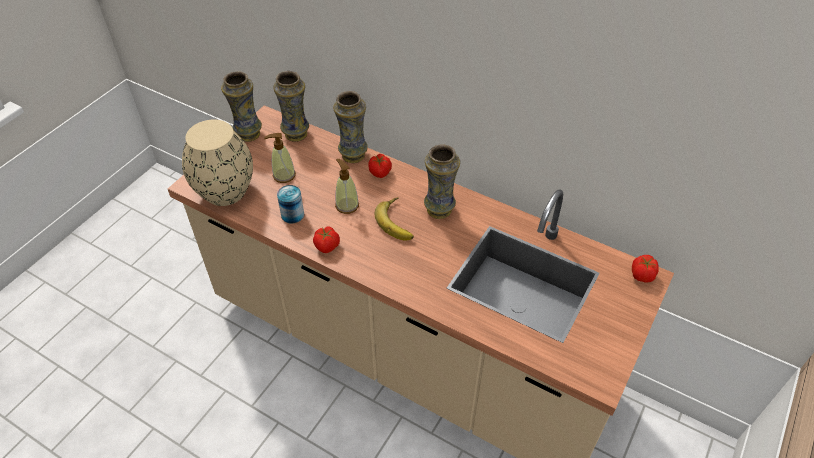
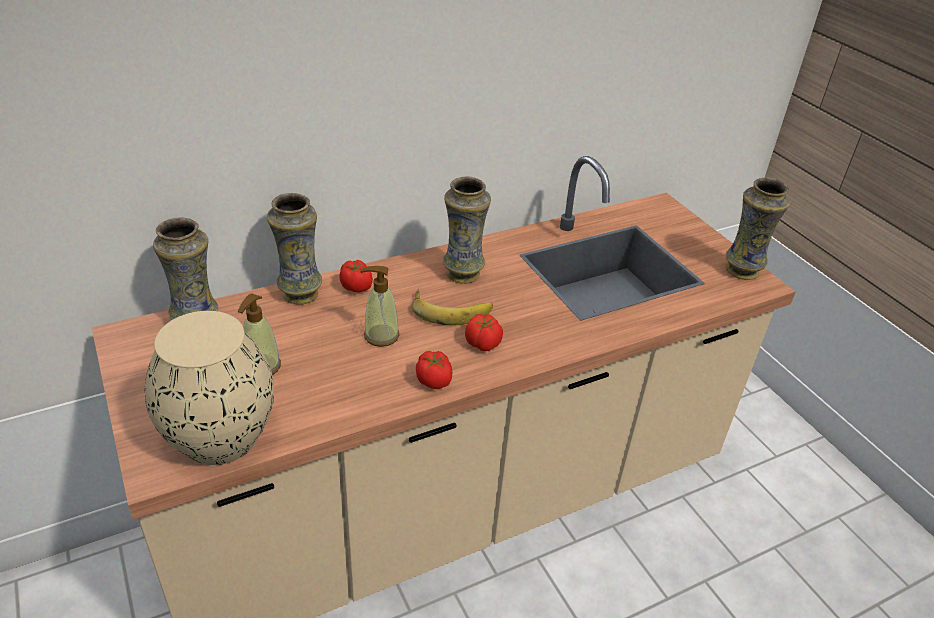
camera: 60 degrees left, 10 degrees down
vase [221,71,262,142] -> vase moved to [726,177,790,280]
can [277,185,304,224] -> none
tomato [632,255,659,283] -> tomato moved to [465,314,503,351]

